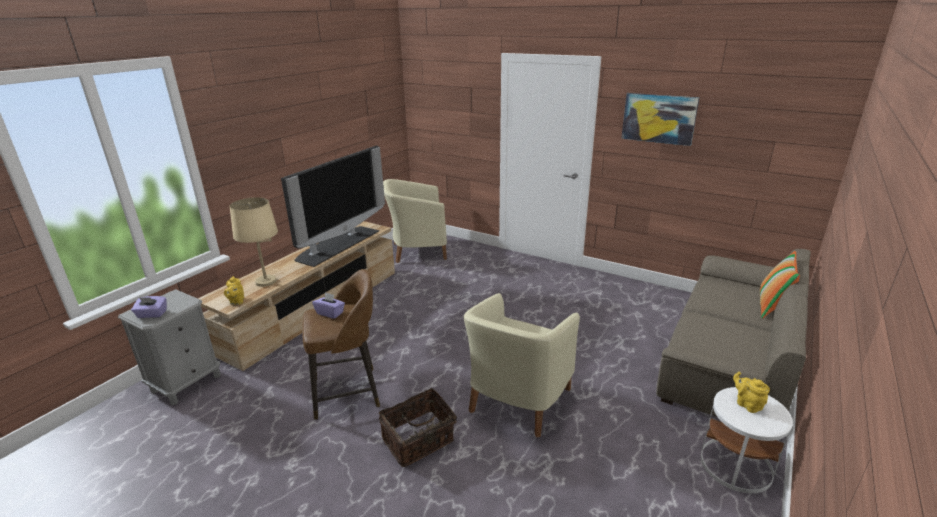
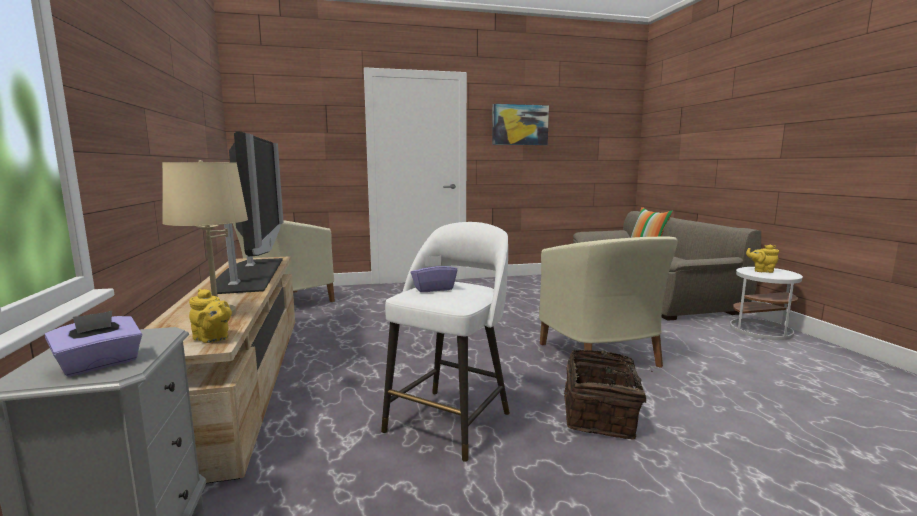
camera: 45 degrees left, 15 degrees down
brown stool [302,269,380,420] -> white stool [381,222,510,462]

